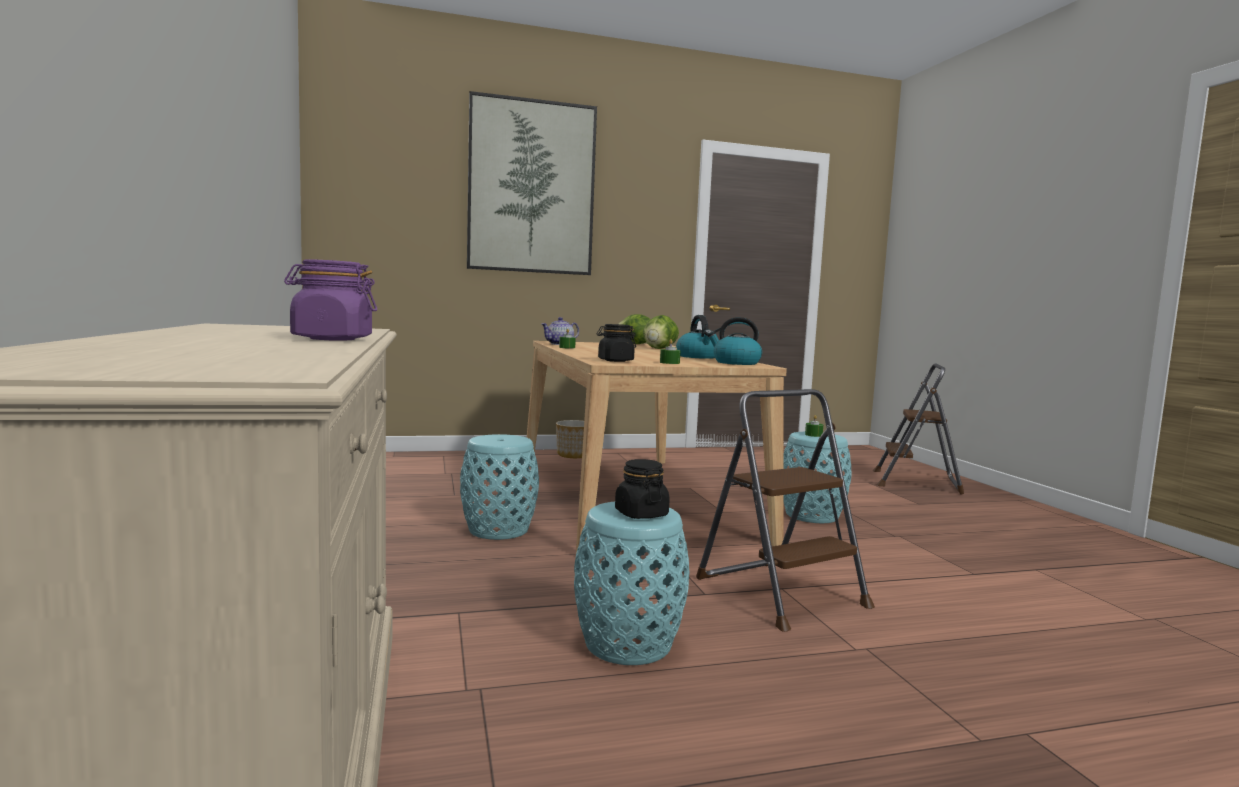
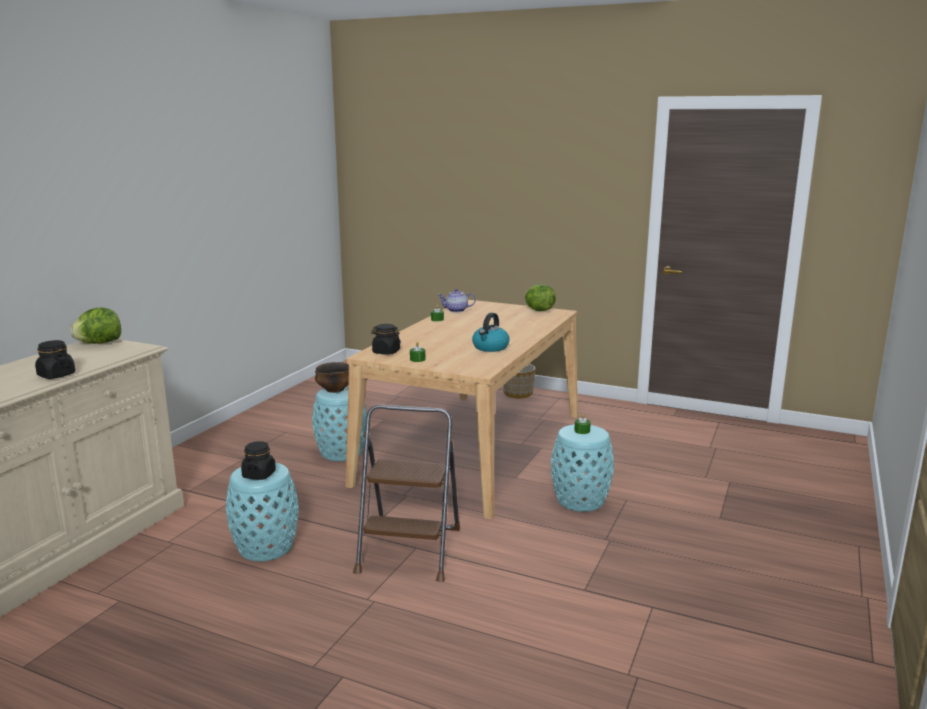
camera: 40 degrees right, 10 degrees up
purple jar [284,259,377,340] -> black jar [35,340,75,379]
picture [467,91,597,275] -> none
lettuce [643,315,679,349] -> lettuce moved to [70,307,121,344]
kettle [707,317,762,365] -> none
brown step ladder [873,363,964,494] -> none
none -> bowl [315,362,349,393]

